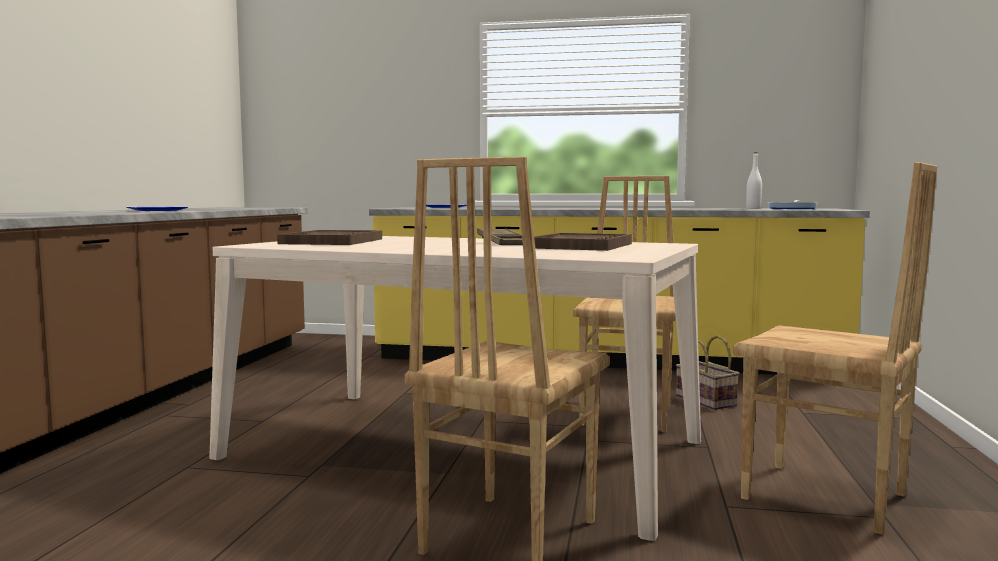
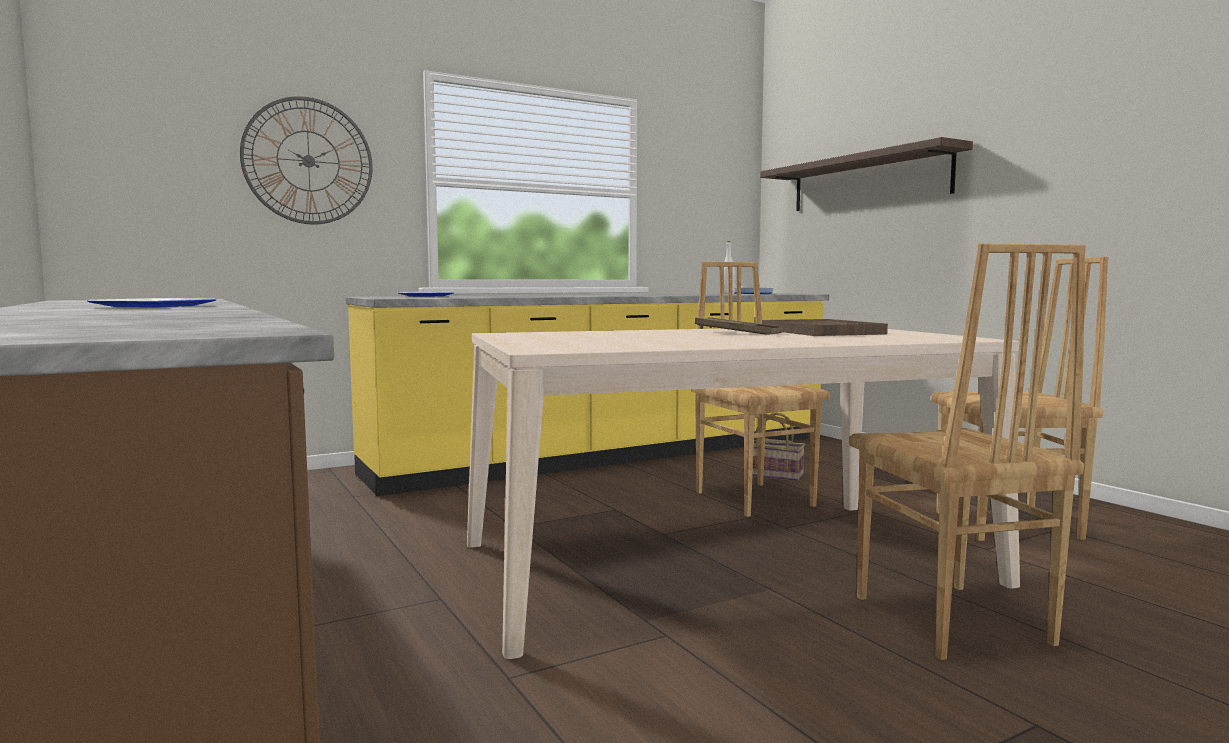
camera: 40 degrees left, 0 degrees up
brown tray [277,230,382,245] -> none
none -> wall clock [240,96,372,224]
none -> shelf [760,137,973,211]

